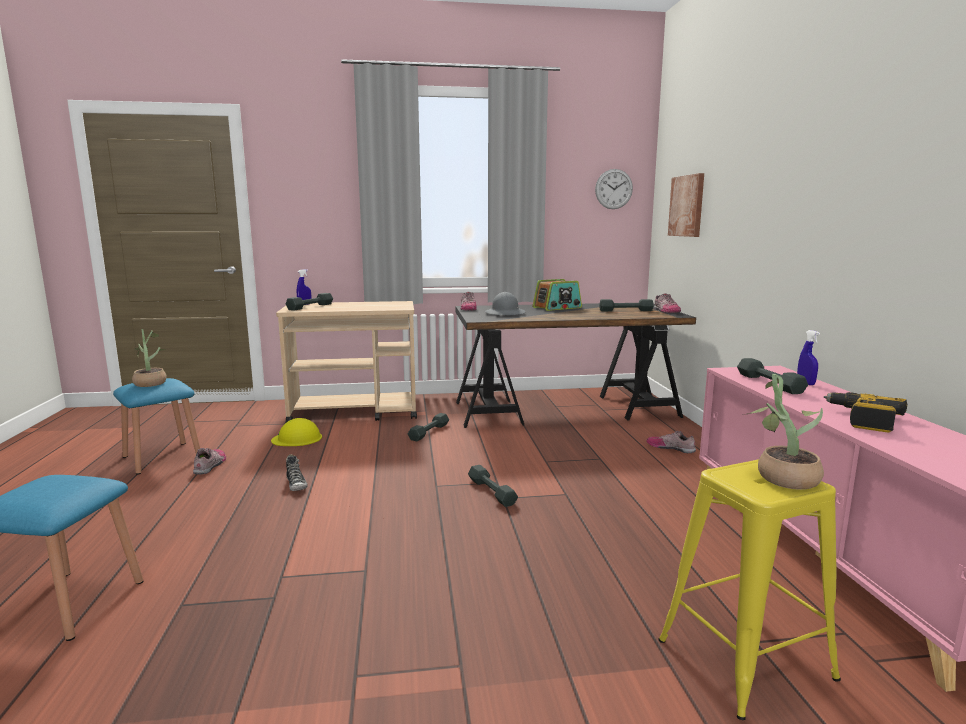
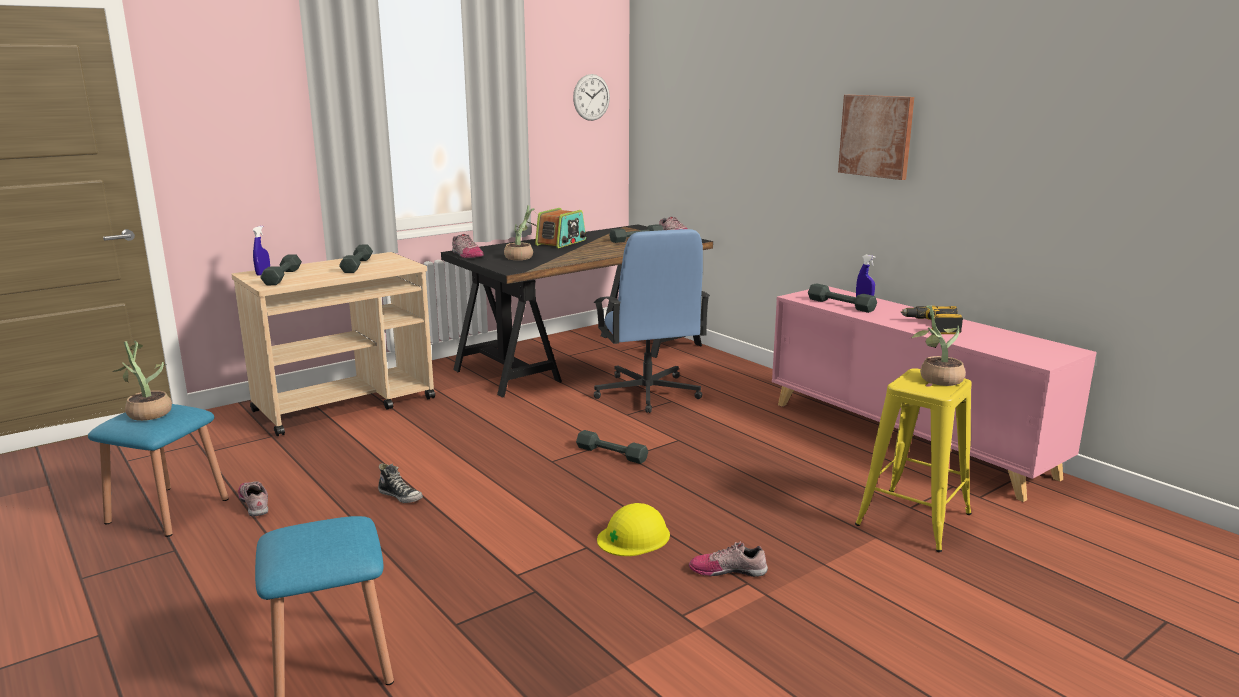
camera: 30 degrees left, 5 degrees up
yellow hard hat [271,418,322,446] -> yellow hard hat moved to [597,503,670,556]
grey dumbbell [408,413,449,441] -> grey dumbbell moved to [339,245,373,273]
grey hard hat [485,292,525,315] -> potted plant [504,205,538,260]
shoe [646,431,696,453] -> shoe moved to [689,541,768,577]
picture [668,173,704,237] -> picture moved to [838,95,914,180]
none -> blue office chair [594,229,710,413]

